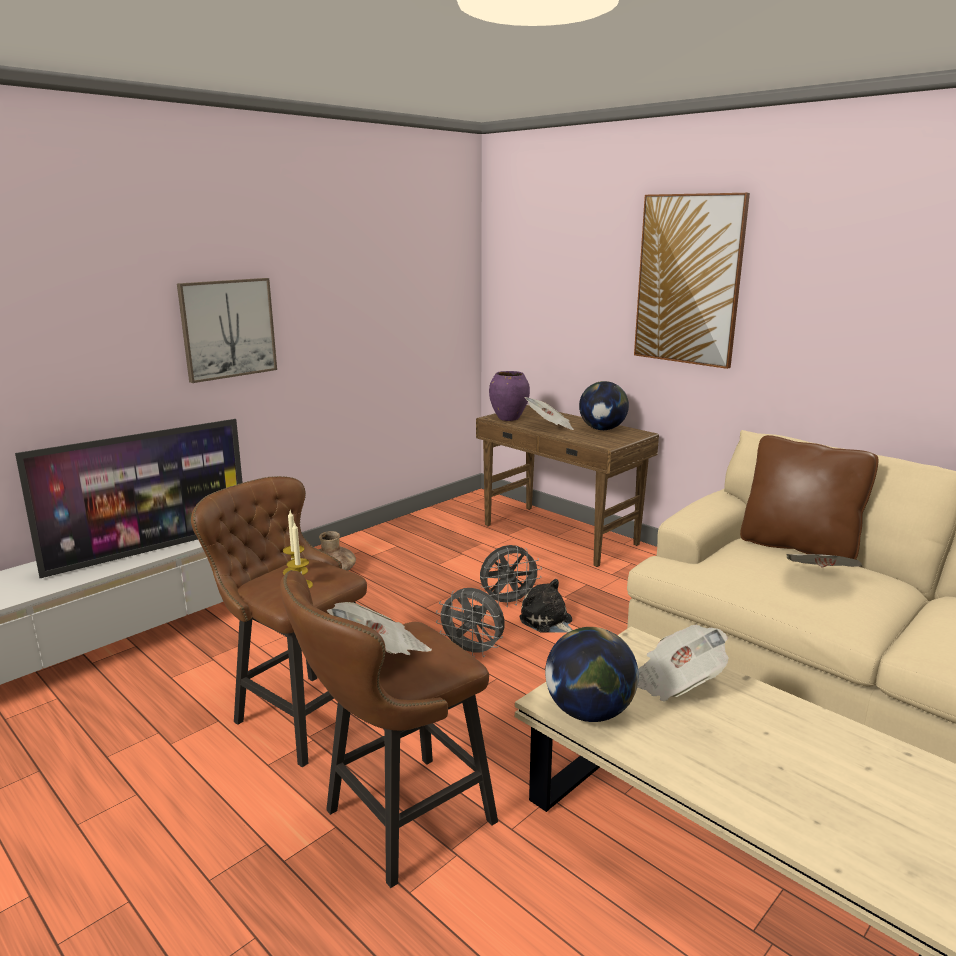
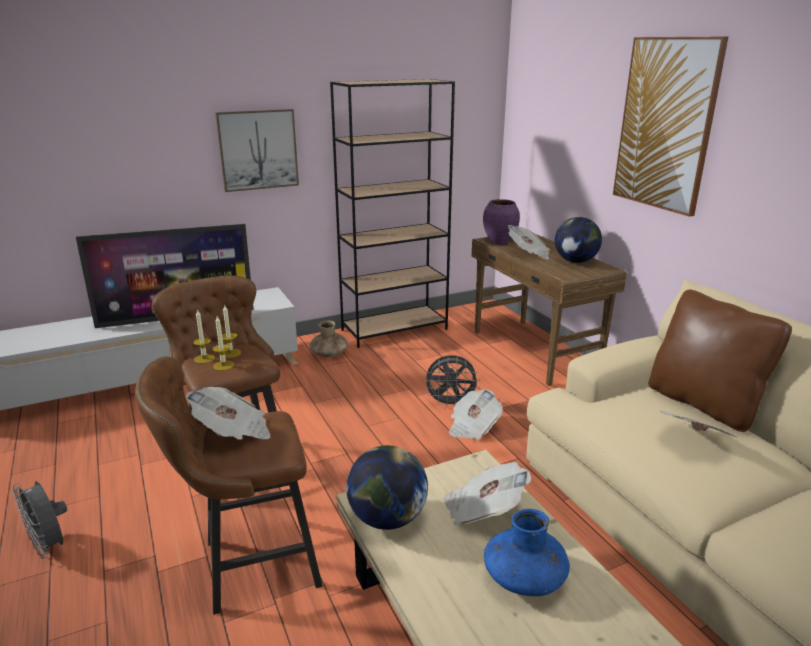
camera: 20 degrees right, 5 degrees up
grey fan [436,588,505,657] -> grey fan moved to [12,481,67,559]
plush toy [519,579,572,633] -> newspaper [449,389,503,440]
none -> candle [193,309,215,364]
none -> beige bookcase [330,79,455,348]
none -> blue vase [484,509,570,596]

